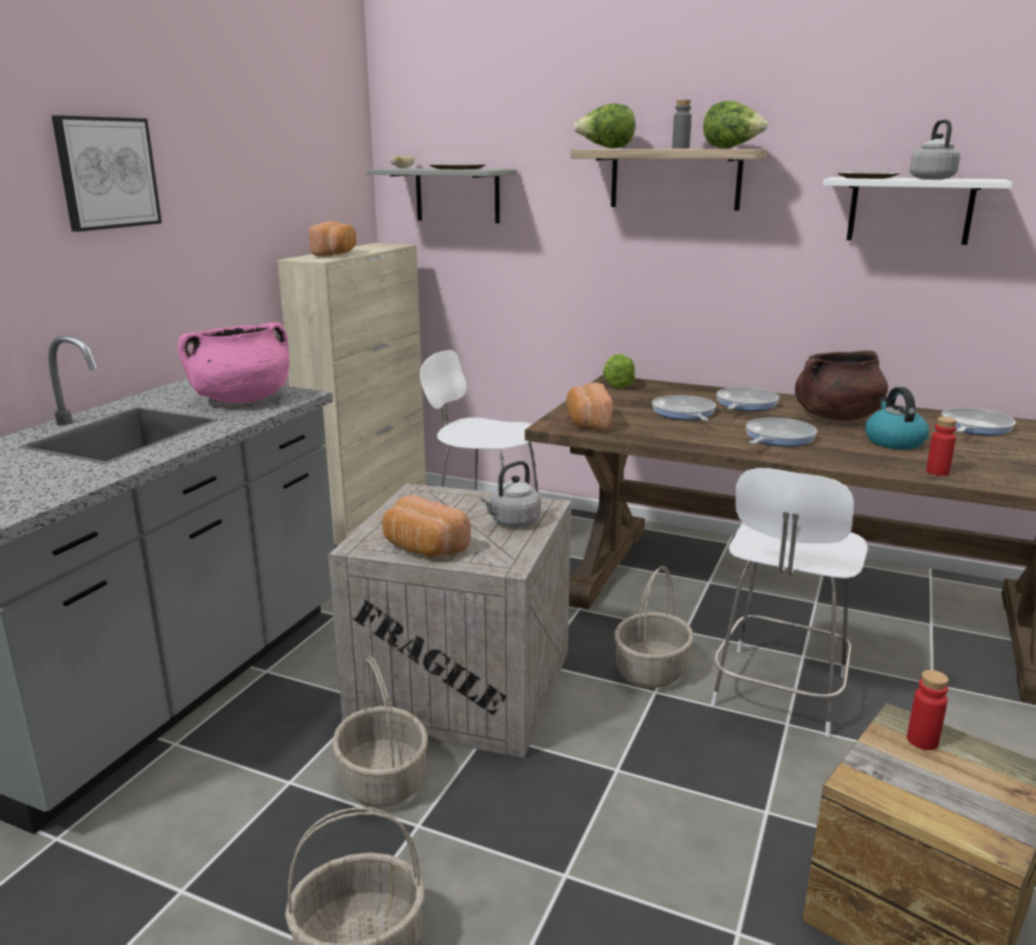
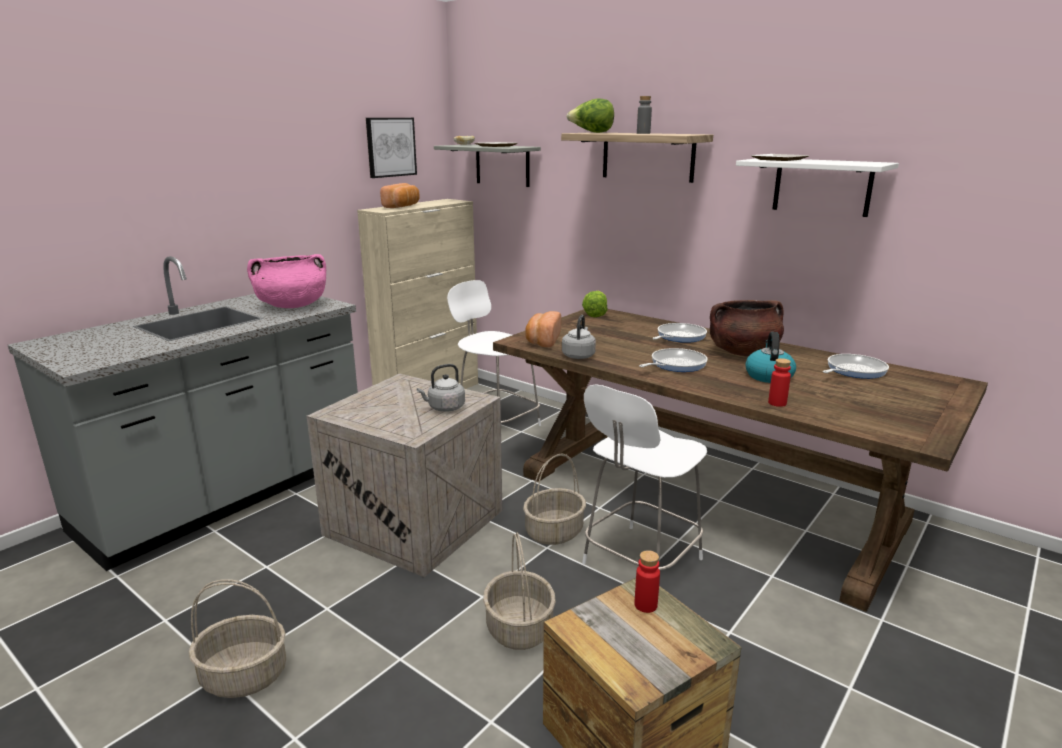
camera: 15 degrees right, 0 degrees up
picture [52,115,162,232] -> picture moved to [366,118,417,178]
basket [332,657,428,807] -> basket moved to [483,533,556,650]
bread [382,495,471,557] -> none
frying pan [652,395,716,421] -> none
lettuce [703,101,768,149] -> none
grey kettle [909,119,960,180] -> grey kettle moved to [562,315,596,359]

